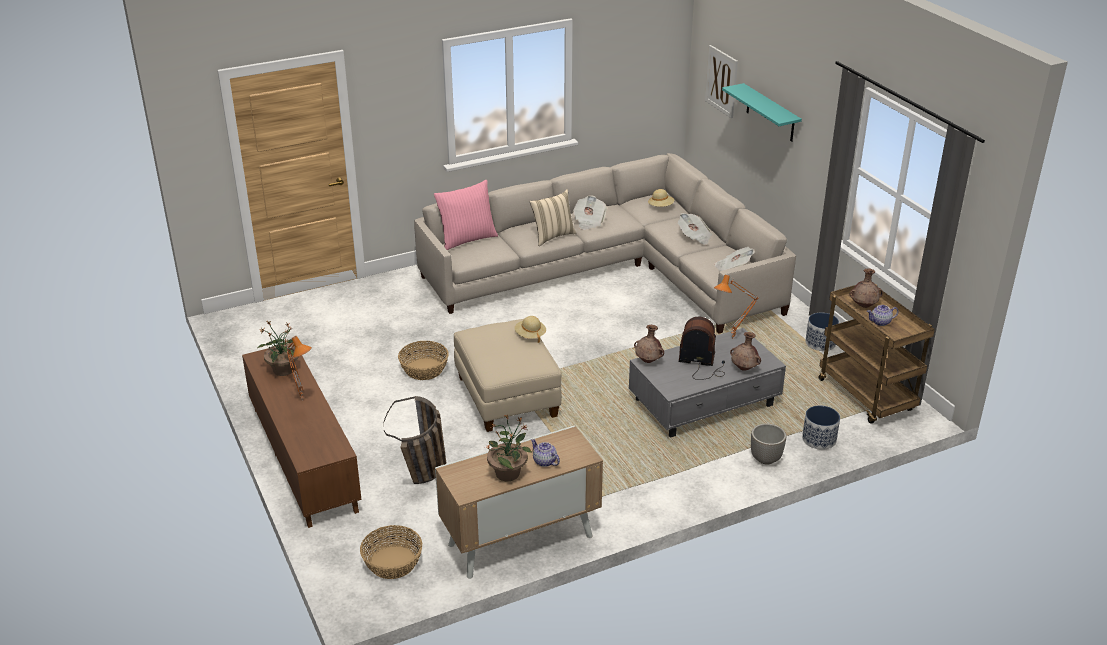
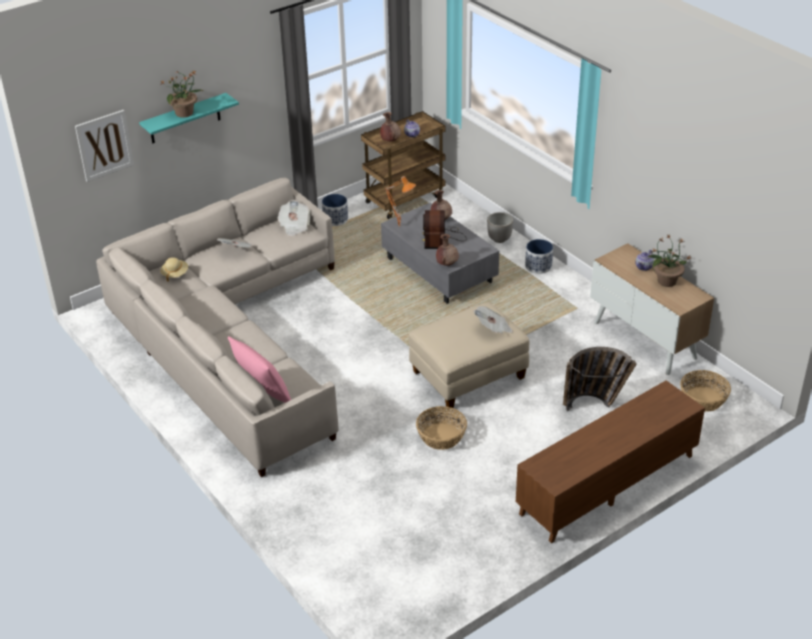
camera: 100 degrees left, 5 degrees up
potted plant [257,320,299,376] -> potted plant moved to [160,70,204,118]
orange table lamp [286,336,312,401] -> none
beige hat [515,316,546,343] -> none
beige pillow [529,189,576,246] -> none
newspaper [573,195,607,230] -> newspaper moved to [473,306,513,334]
planter [802,405,840,450] -> planter moved to [525,239,553,274]

